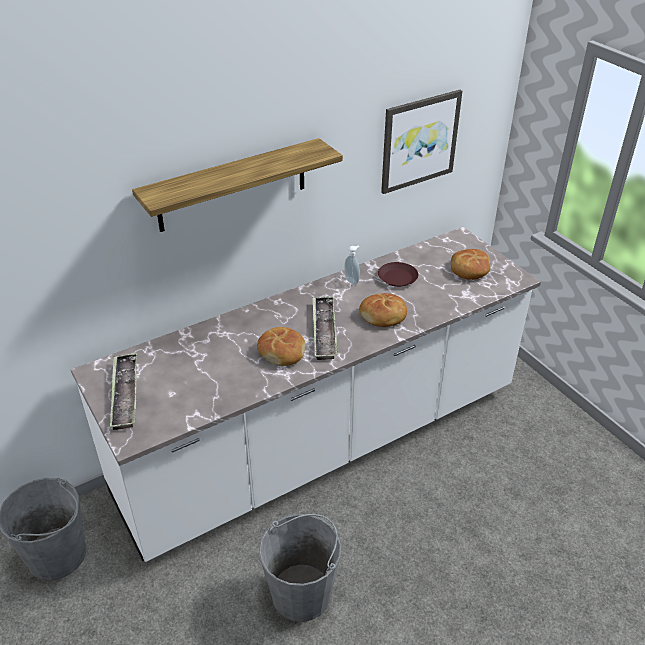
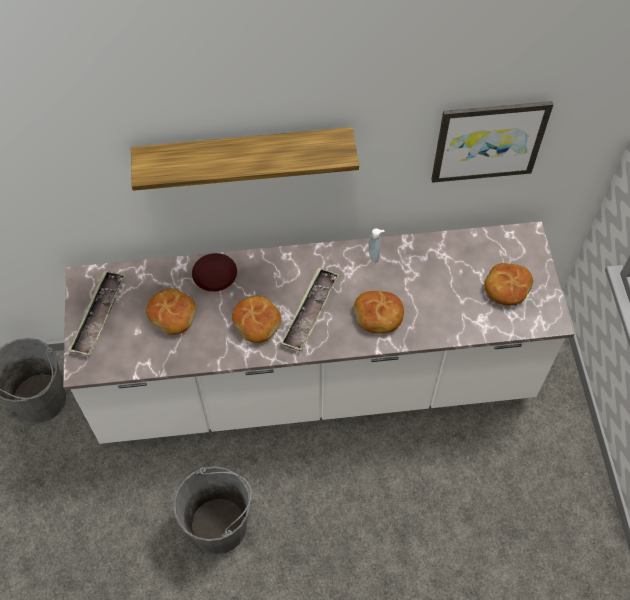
camera: 25 degrees right, 20 degrees up
brown plate [378,262,418,287] -> brown plate moved to [192,253,237,292]
none -> bread [146,288,196,335]

